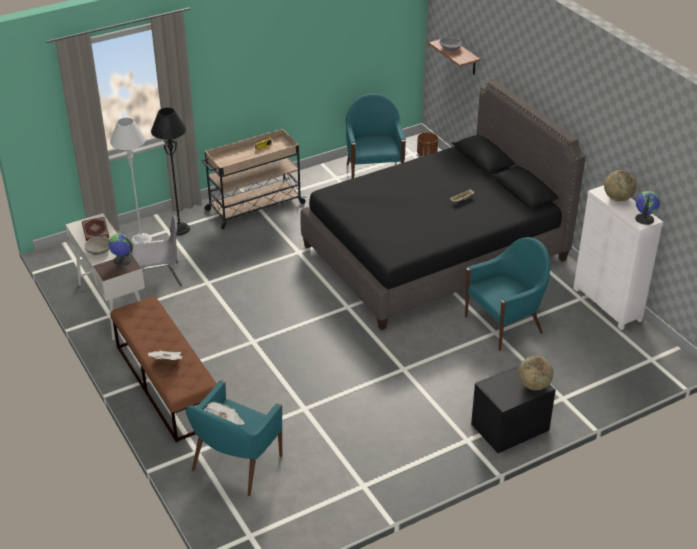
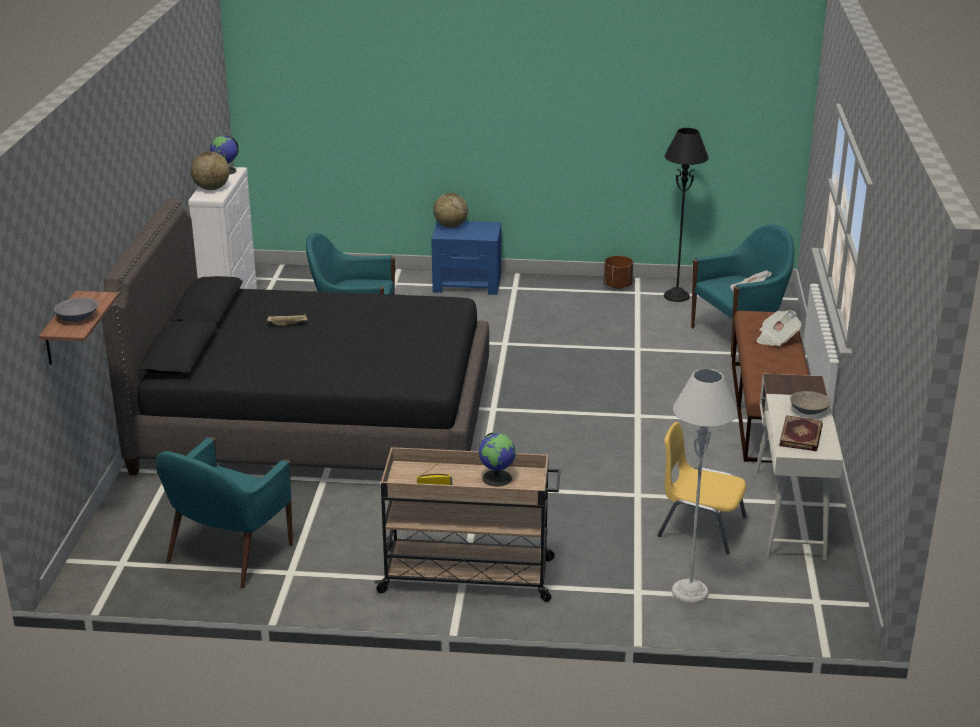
camera: 145 degrees left, 10 degrees down
globe [108,233,133,266] -> globe moved to [478,433,516,486]
grey chair [131,215,182,291] -> yellow chair [658,422,747,554]
black floor lamp [151,107,190,235] -> black floor lamp moved to [664,128,709,302]
brown planter [417,132,438,156] -> brown planter moved to [604,256,633,289]
black nightstand [471,365,556,453] -> blue nightstand [431,221,501,295]

